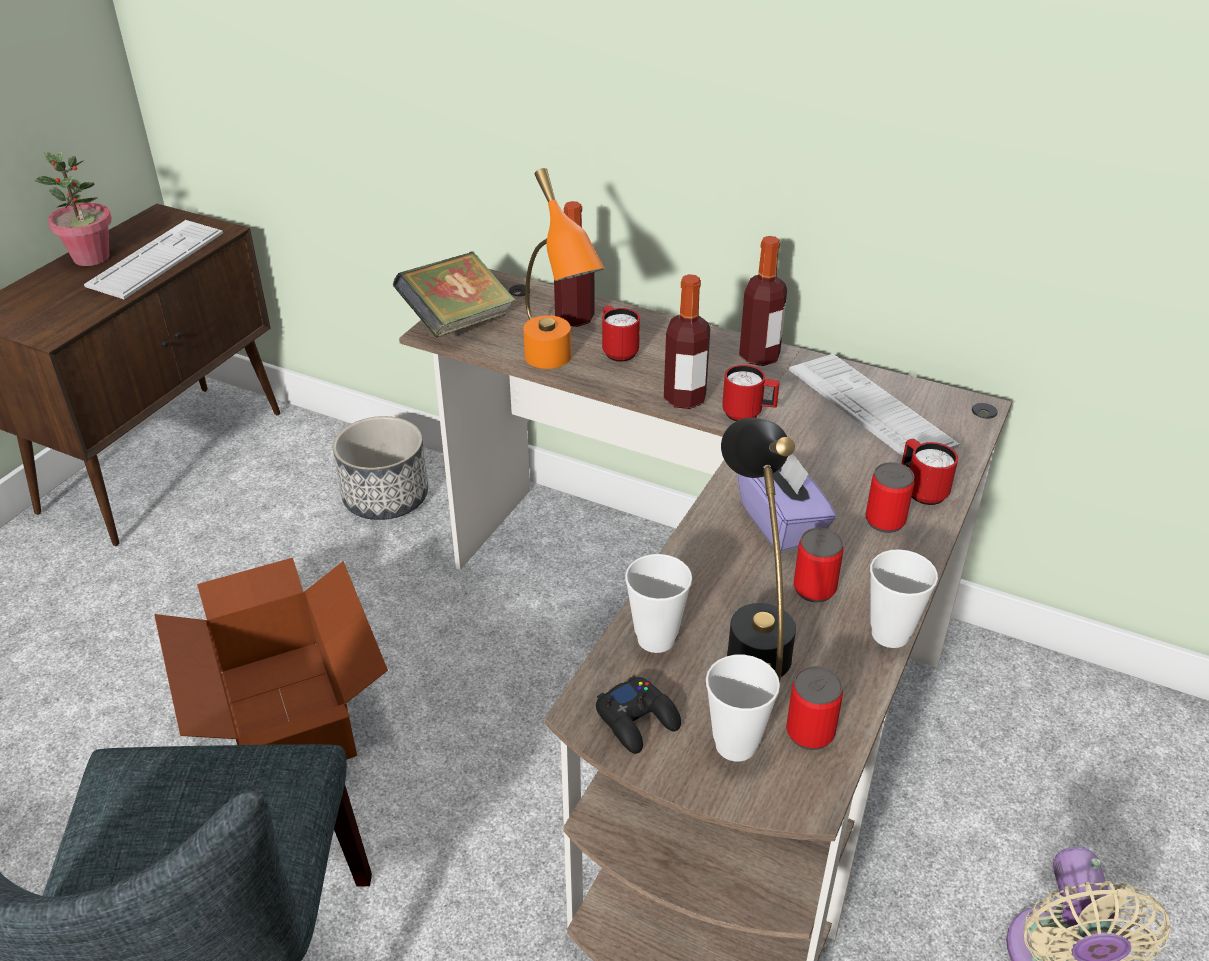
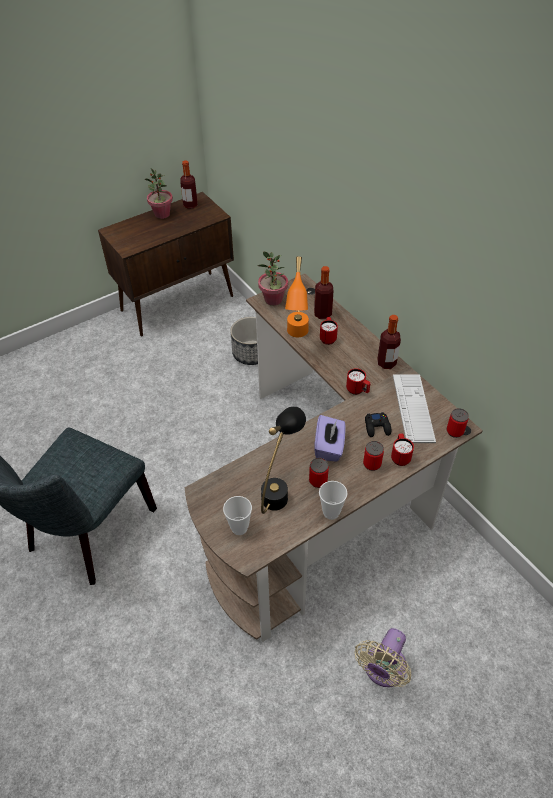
camera: 30 degrees right, 10 degrees up
keyboard [84,220,223,299] -> none
cardboard box [154,558,388,760] -> none
book [392,251,515,338] -> potted plant [257,251,288,306]
black game controller [596,675,681,754] -> black game controller moved to [365,412,391,437]
cup [625,554,692,653] -> none
bottle [664,274,710,409] -> bottle moved to [180,160,198,209]
can [786,666,843,750] -> can moved to [447,408,469,438]

